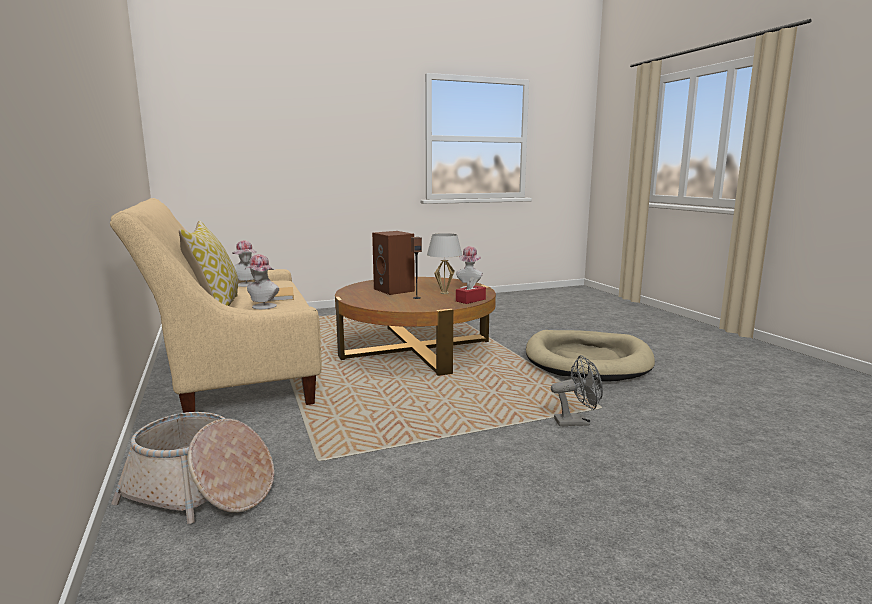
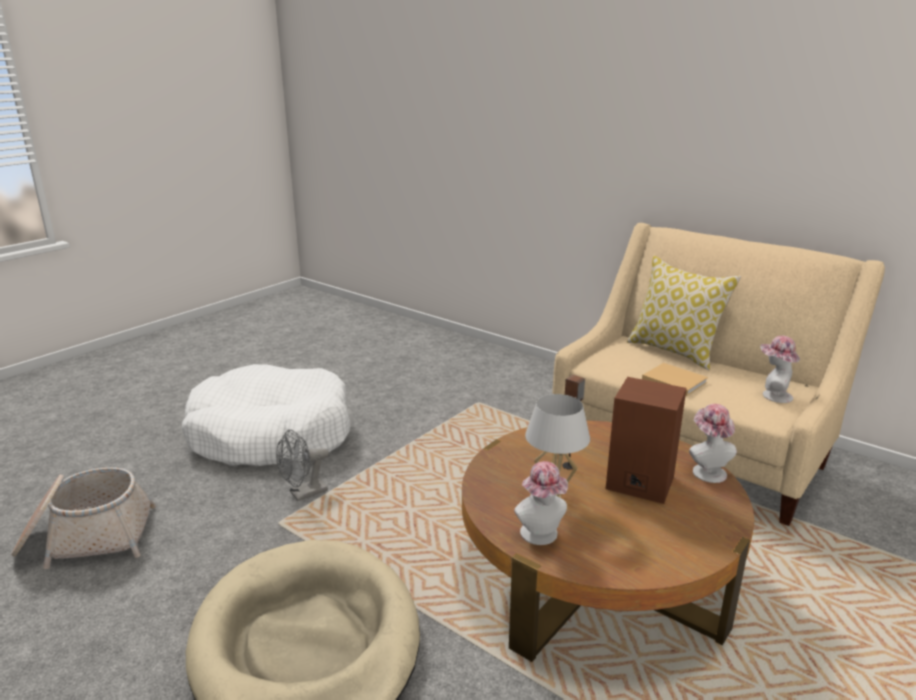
camera: 150 degrees right, 10 degrees up
basket [111,412,274,524] -> basket moved to [11,467,156,569]
hat [244,254,279,309] -> hat moved to [689,404,737,483]
red tissue box [456,277,486,304] -> none
none -> white dog bed [182,364,350,466]

